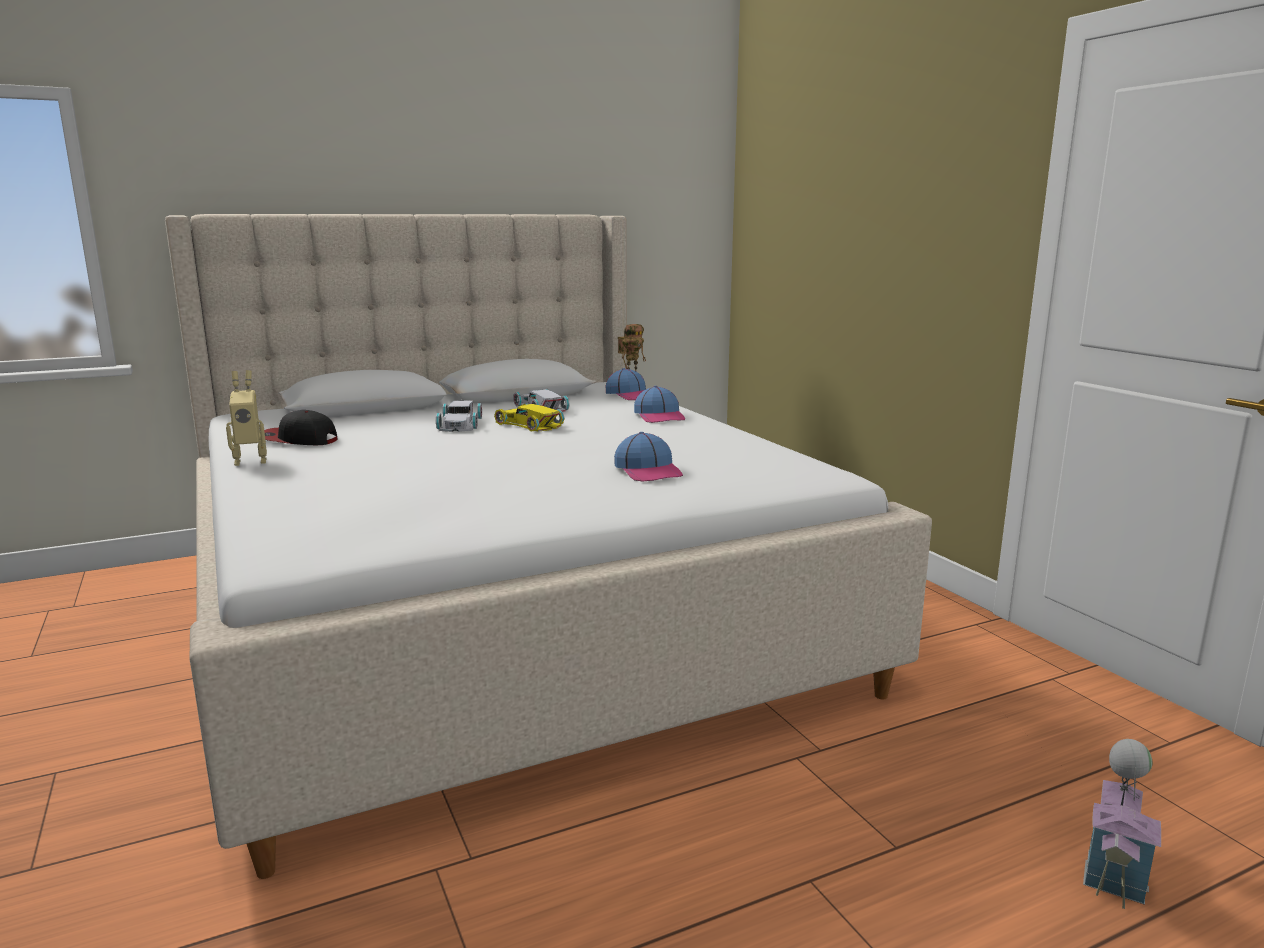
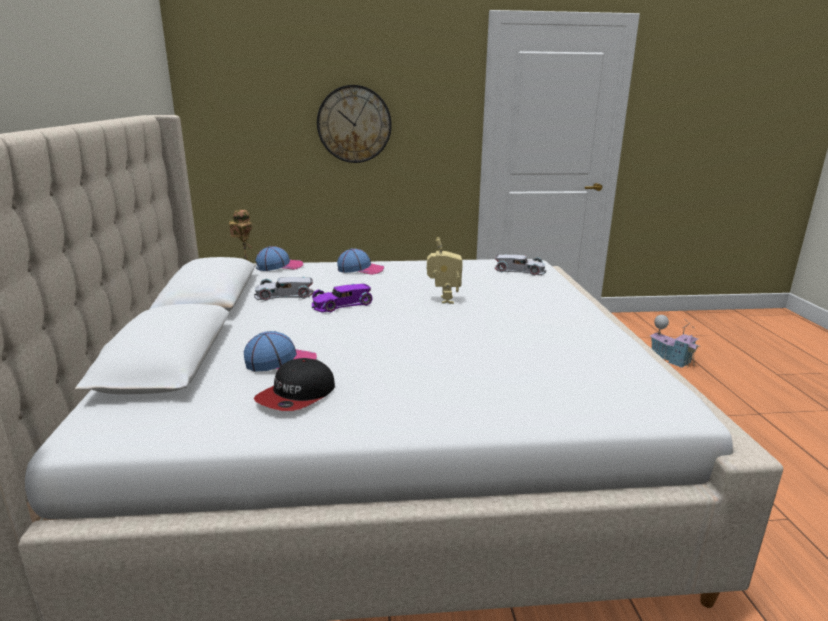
camera: 70 degrees left, 5 degrees up
toy robot [226,370,267,466] -> toy robot moved to [427,237,462,304]
white toy car [436,400,482,432] -> white toy car moved to [495,254,546,276]
yellow toy car [494,403,565,432] -> purple toy car [312,284,373,313]
cap [614,432,683,482] -> cap moved to [244,331,317,372]
none -> wall clock [317,85,392,163]

